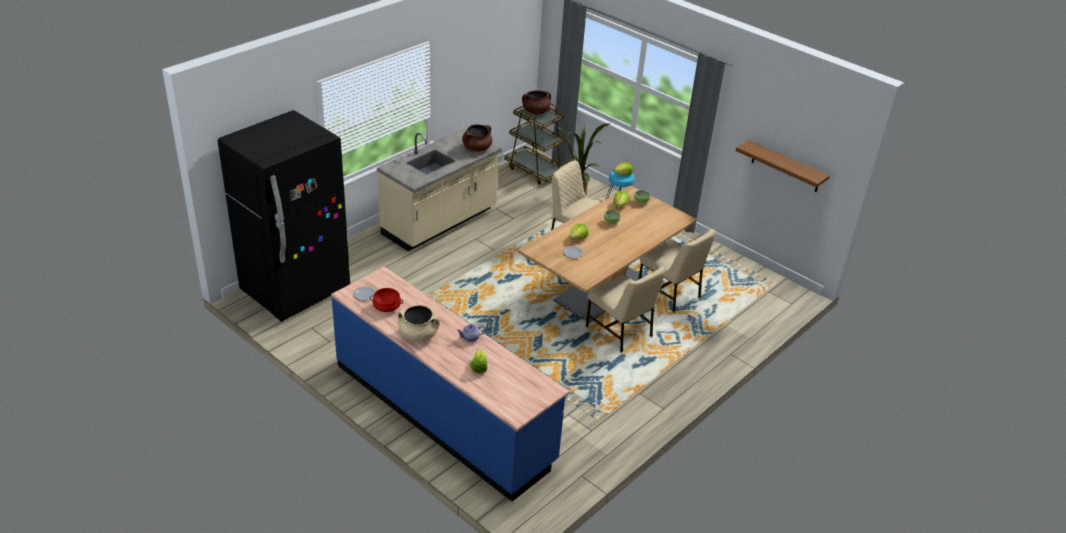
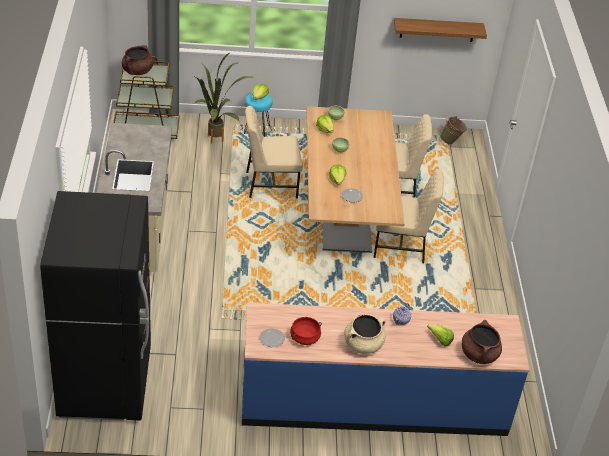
camera: 45 degrees left, 5 degrees up
brown cooking pot [462,125,492,152] -> brown cooking pot moved to [462,320,502,364]
none -> green bucket [440,116,467,145]

